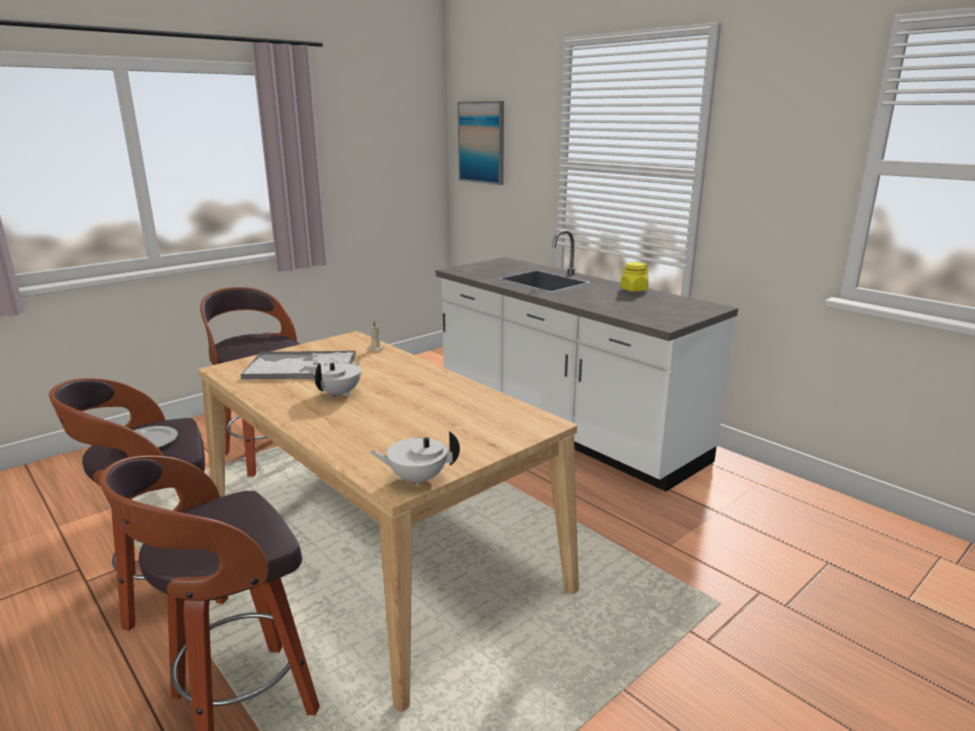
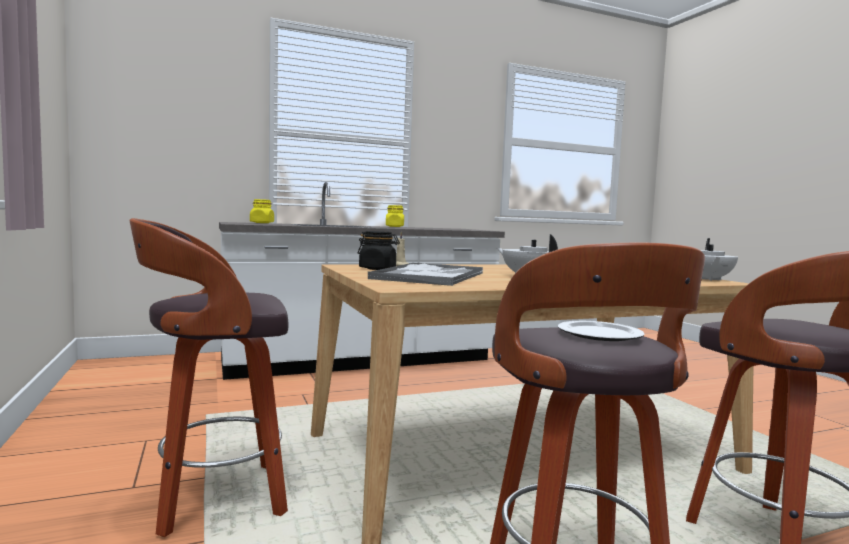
camera: 70 degrees left, 15 degrees down
picture [458,101,504,185] -> none
none -> yellow jar [250,199,274,223]
none -> black jar [358,231,400,270]

